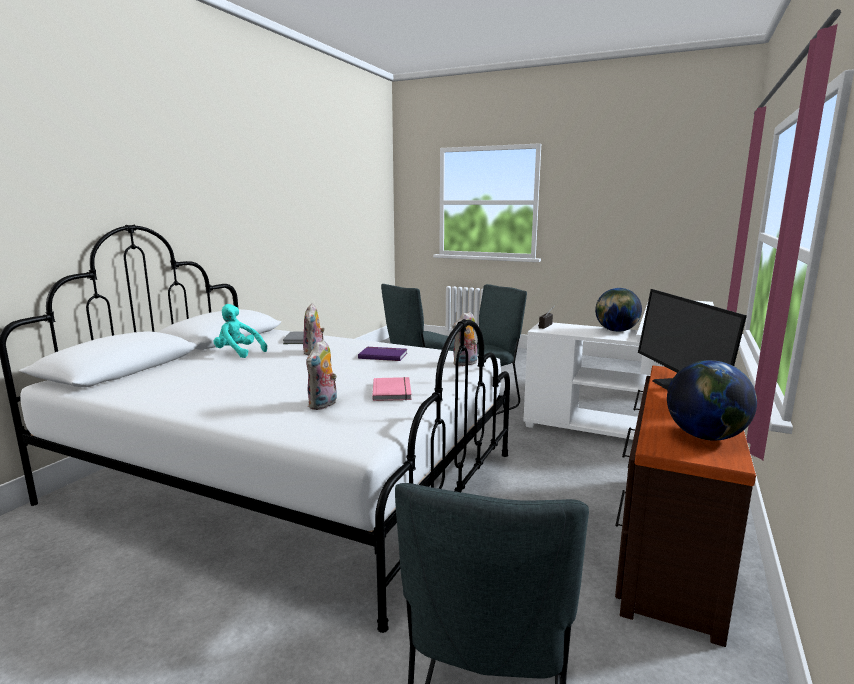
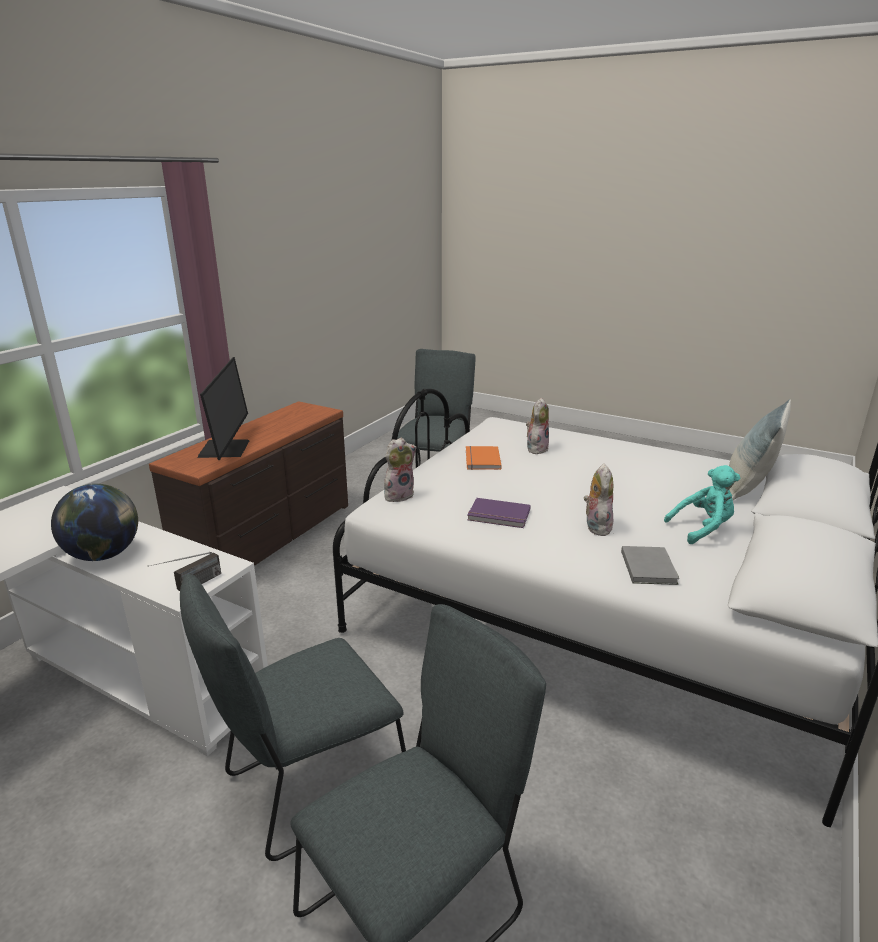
camera: 175 degrees left, 10 degrees up
turquoise plush toy [214,304,267,358] -> turquoise plush toy turned 45 degrees counterclockwise [664,465,740,544]
pink book [372,377,412,401] -> orange book [466,446,502,470]
globe [667,360,757,441] -> none
none -> pillow [729,399,791,500]

